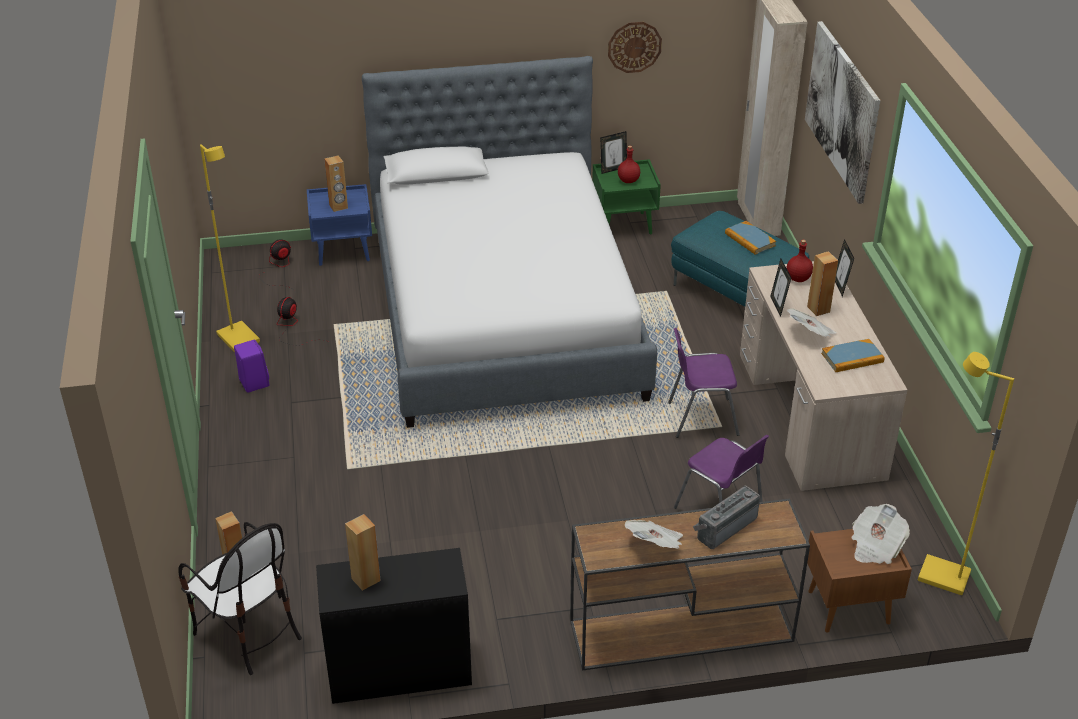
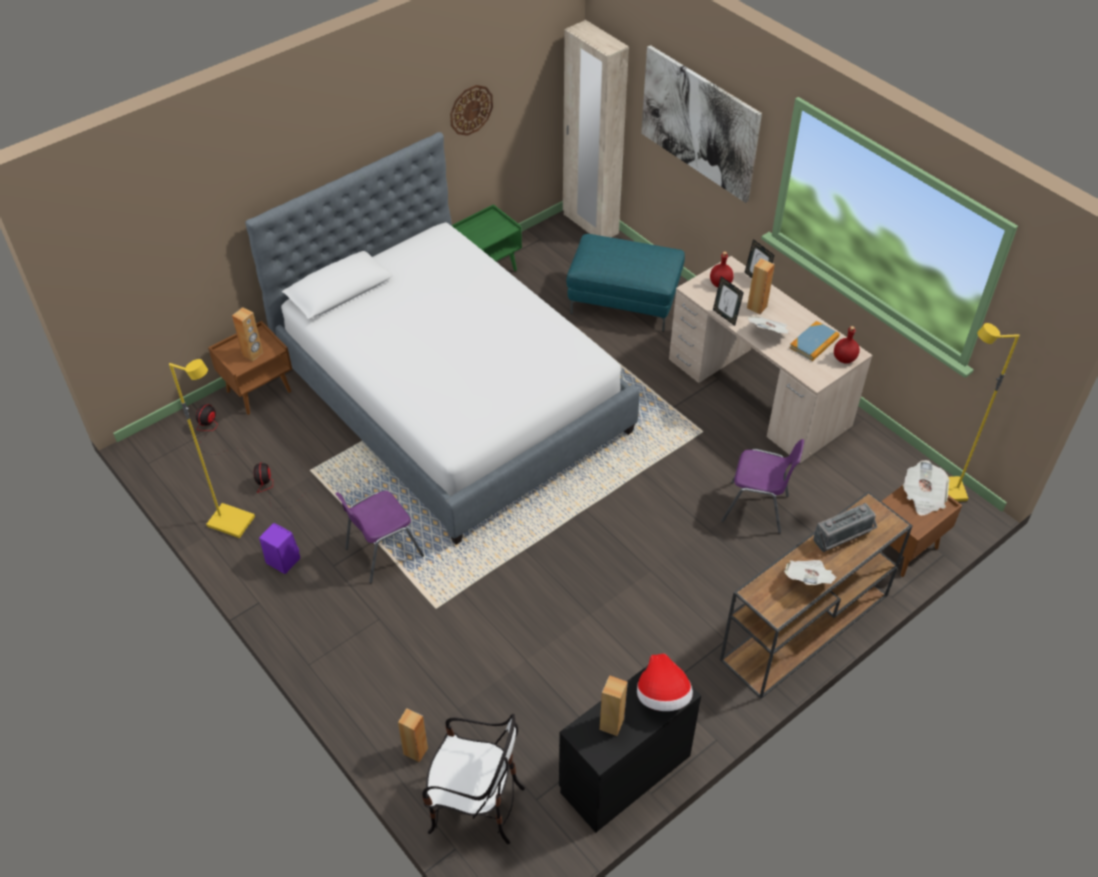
camera: 30 degrees left, 10 degrees up
blue nightstand [307,184,372,266] -> brown nightstand [208,321,292,415]
picture frame [600,131,627,174] -> none
red bottle [618,146,640,183] -> red bottle moved to [834,326,860,364]
purple chair [668,328,740,438] -> purple chair moved to [335,491,424,583]
radio [693,486,760,549] -> radio turned 135 degrees counterclockwise [813,503,877,552]
book [725,221,776,255] -> none
none -> hat [637,653,693,711]

